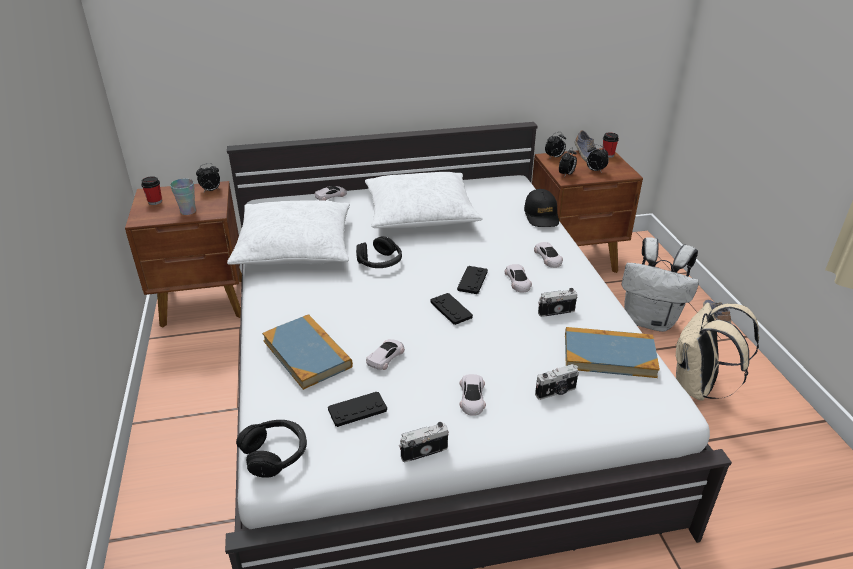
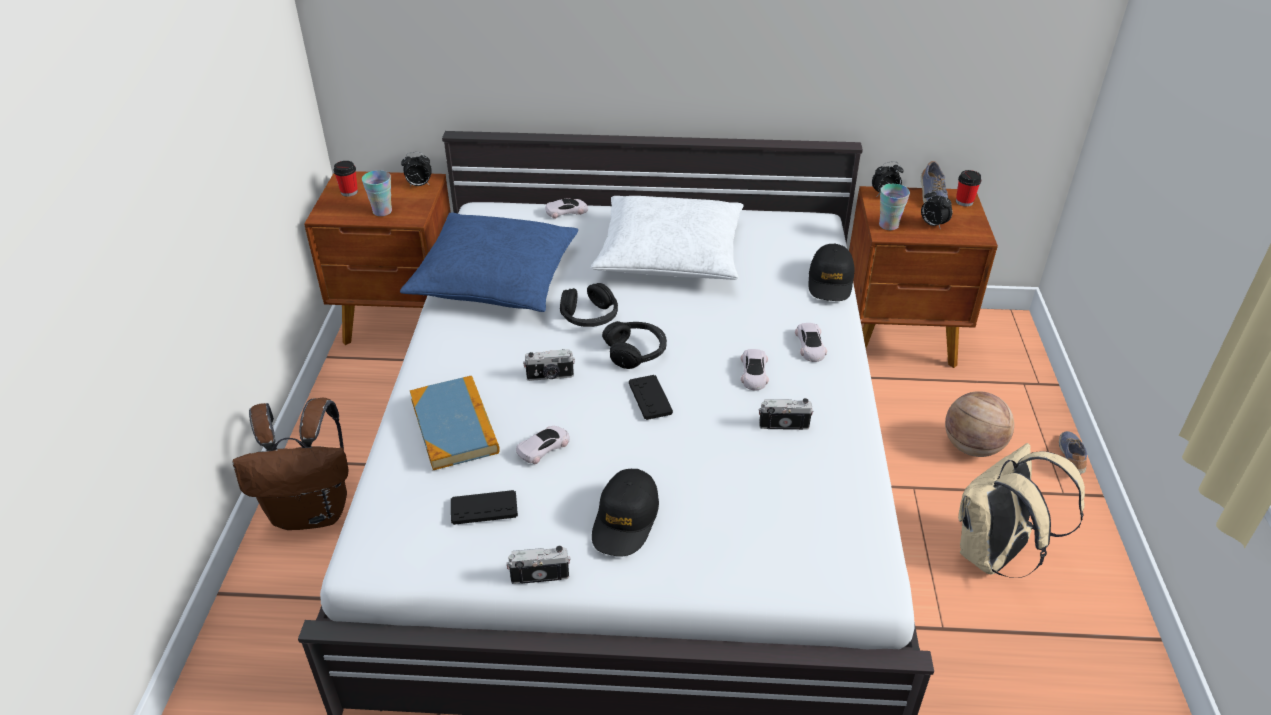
camera: 15 degrees right, 5 degrees up
white pillow [227,200,350,265] -> blue pillow [400,212,578,312]
black headphones [236,420,307,478] -> black headphones moved to [602,321,667,369]
black game controller [457,266,488,294] -> none
white toy car [459,374,486,416] -> black cap [592,469,659,557]
camera [535,364,579,400] -> camera moved to [523,349,575,381]
alarm clock [559,148,577,178] -> cup [879,184,910,230]
book [565,327,660,378] -> none
white backpack [622,238,699,332] -> basketball [945,391,1014,457]
none -> brown backpack [232,398,348,530]

